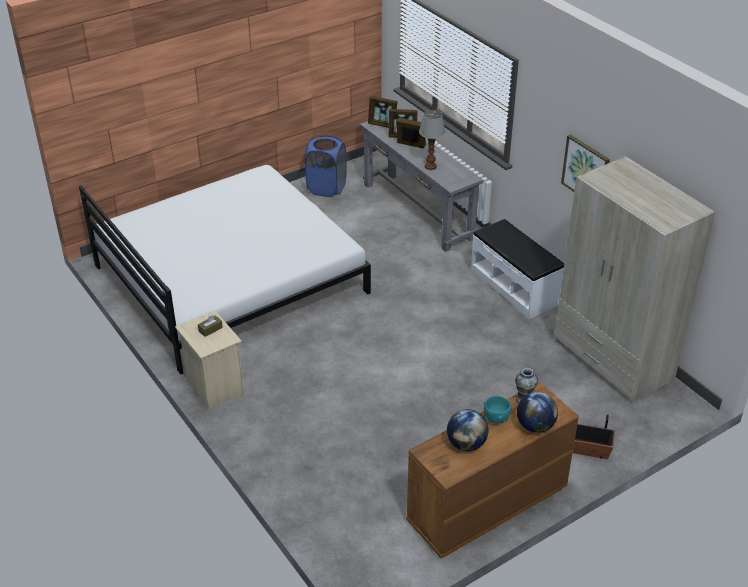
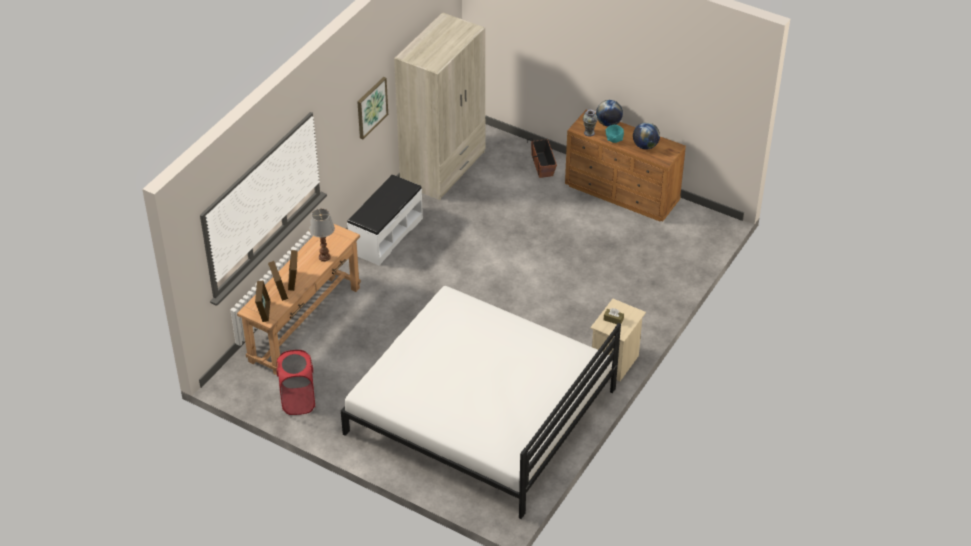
camera: 115 degrees left, 5 degrees up
blue laundry basket [305,135,347,197] -> red laundry basket [277,350,315,415]
grey console table [360,121,483,252] -> brown console table [237,223,361,375]

